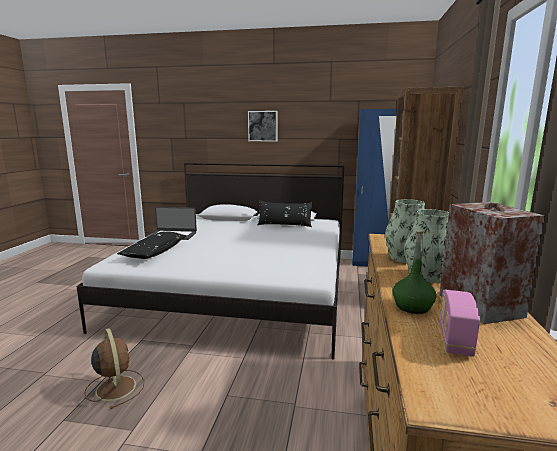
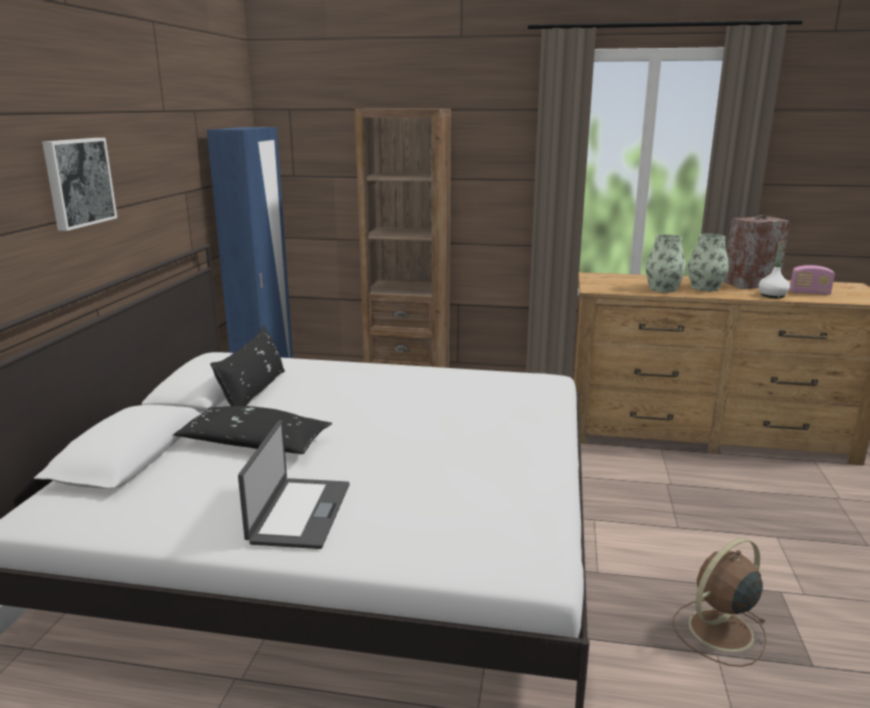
camera: 90 degrees left, 5 degrees up
black pillow [117,231,187,259] -> black pillow moved to [173,406,332,454]
green bottle [392,231,437,314] -> white bottle [759,241,790,298]

